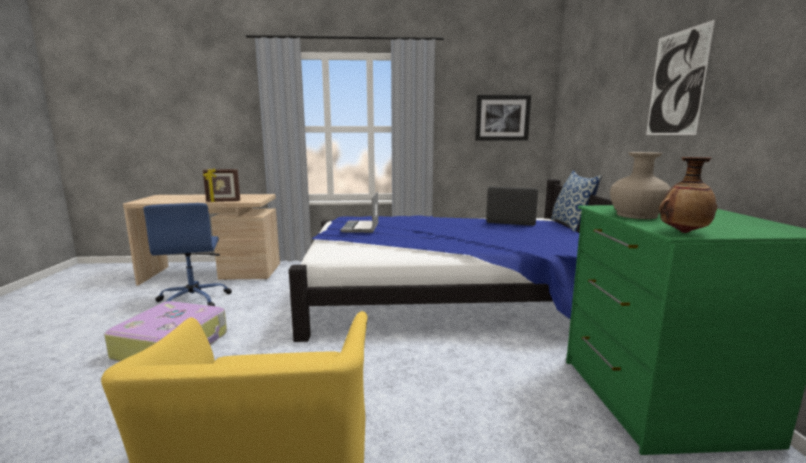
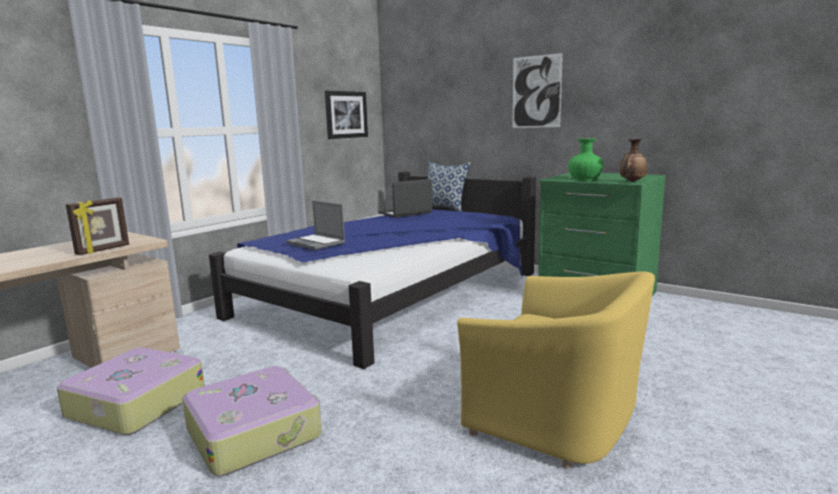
camera: 50 degrees left, 0 degrees up
blue office chair [143,203,232,306] -> suitcase [57,347,205,435]
beige vase [610,152,671,219] -> green vase [568,139,604,181]

